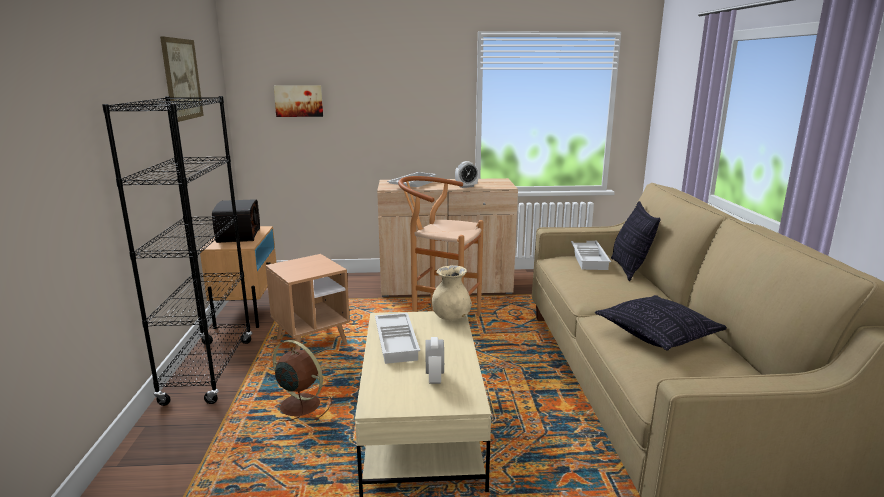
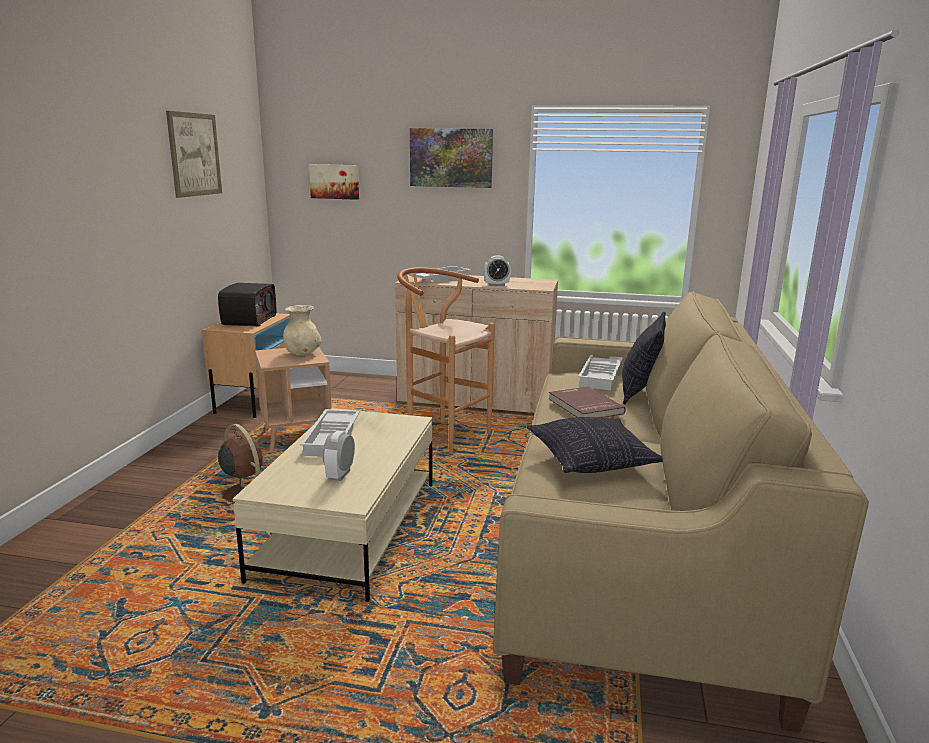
camera: 15 degrees right, 0 degrees up
black bookcase [102,96,252,406] -> none
beige vase [432,265,472,320] -> beige vase moved to [283,305,322,355]
none -> picture [410,128,493,188]
none -> red book [549,386,626,418]

